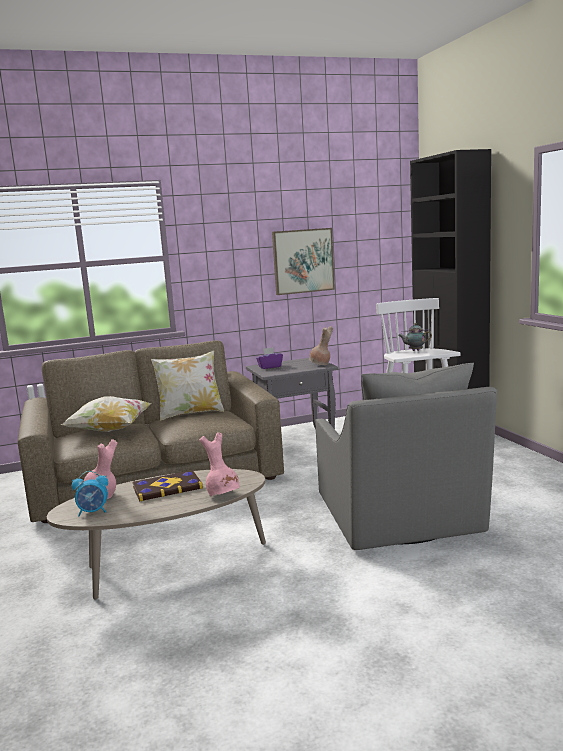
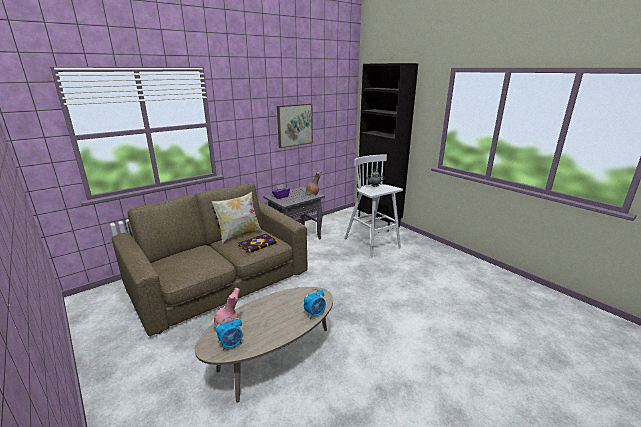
camera: 20 degrees left, 10 degrees up
pillow [61,396,152,432] -> none
book [132,470,203,501] -> book moved to [238,234,278,253]
pink vase [199,432,240,497] -> alarm clock [304,289,326,319]
grey armchair [315,363,497,550] -> none

